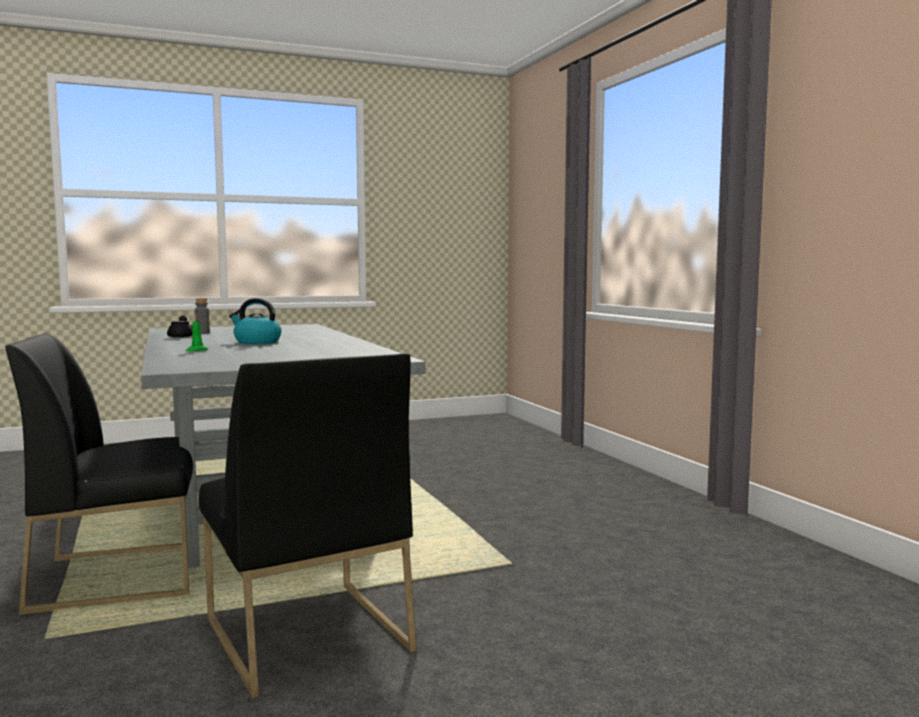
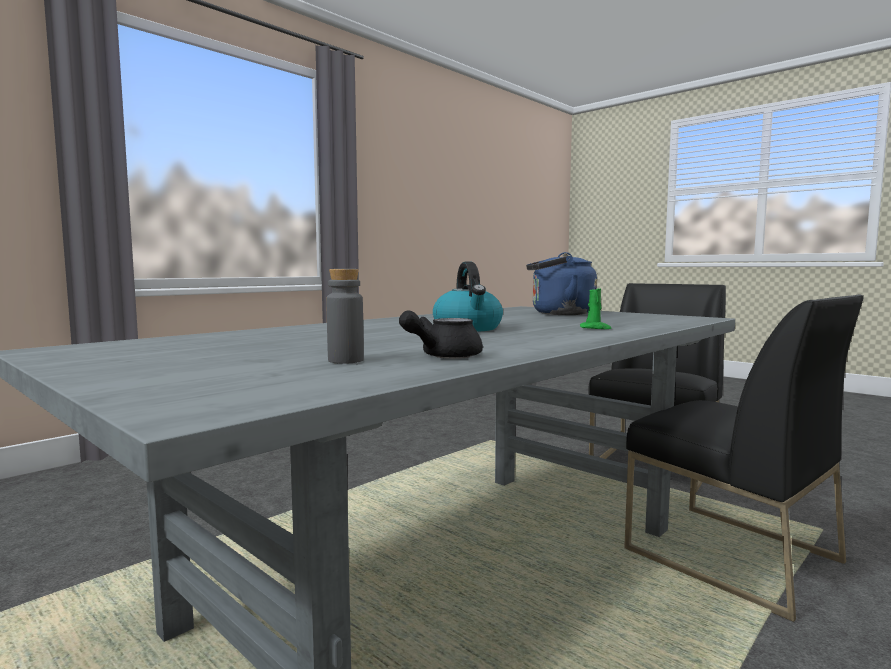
camera: 115 degrees left, 0 degrees up
none -> blue kettle [526,252,597,315]

